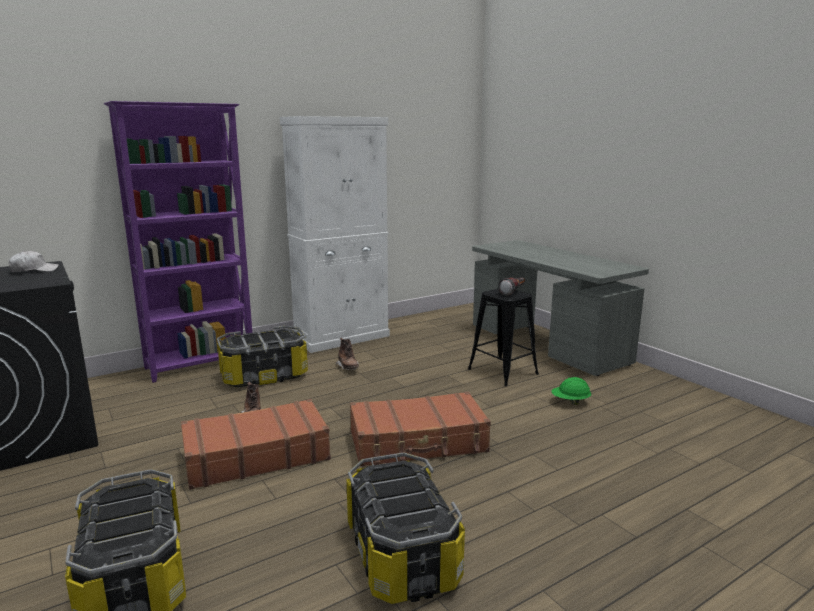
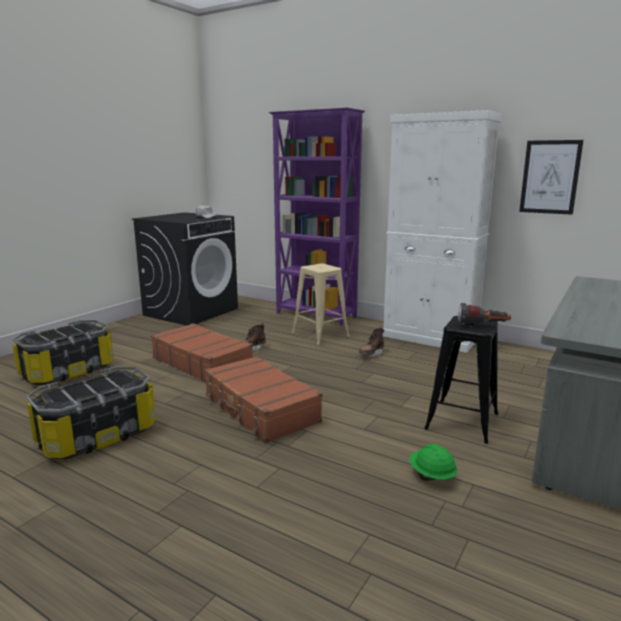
camera: 65 degrees right, 0 degrees up
storage box [217,326,308,388] -> beige stool [292,264,350,344]
none -> picture [519,140,583,215]

